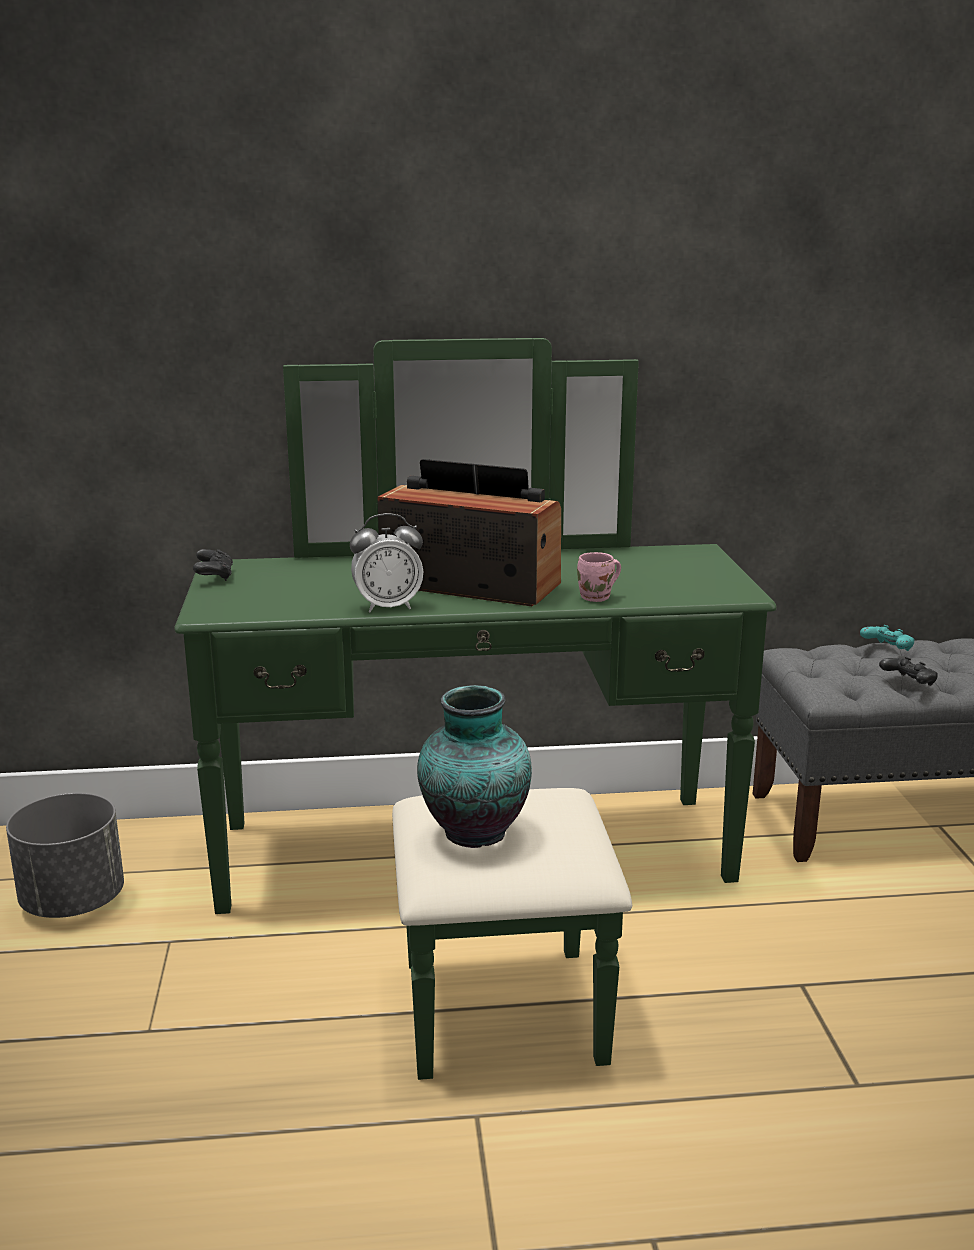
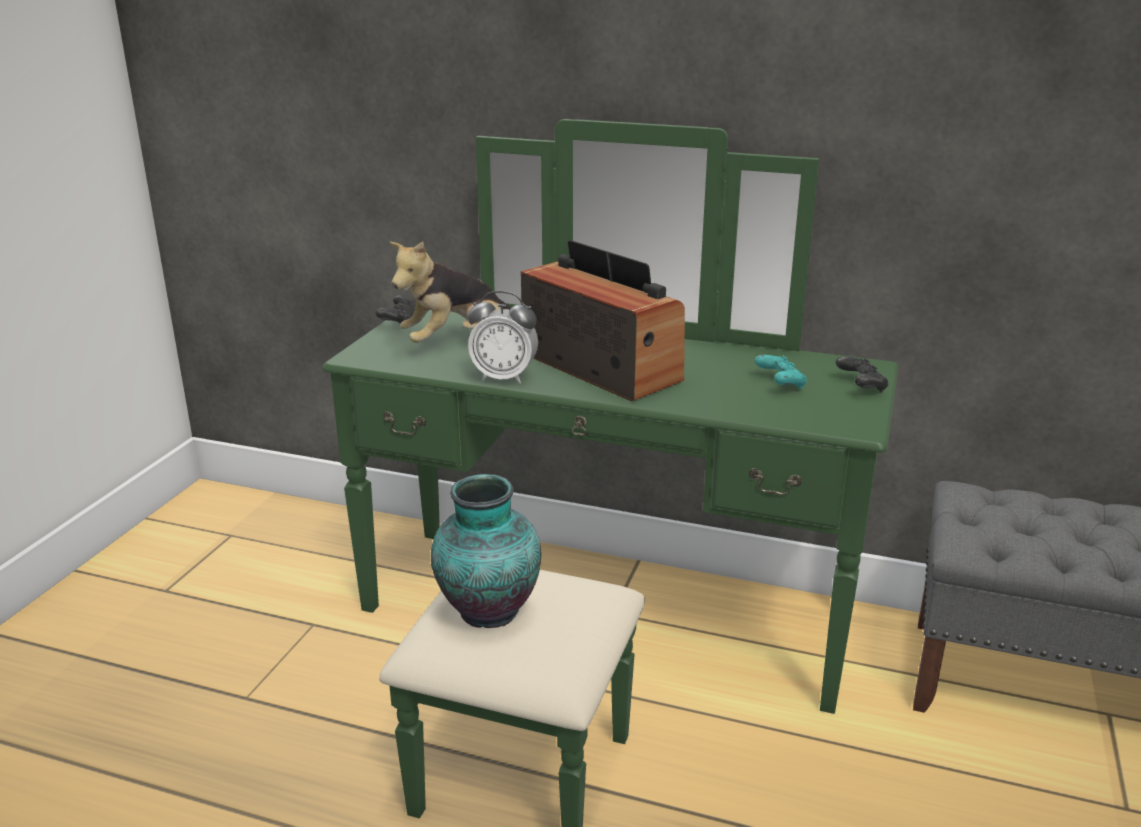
camera: 25 degrees right, 5 degrees up
grey planter [6,793,124,918] -> none
pink mug [577,552,621,602] -> none
turquoise game controller [860,625,915,651] -> turquoise game controller moved to [755,355,807,389]
black game controller [879,657,938,686] -> black game controller moved to [836,357,888,393]
none -> plush toy [390,242,511,343]

